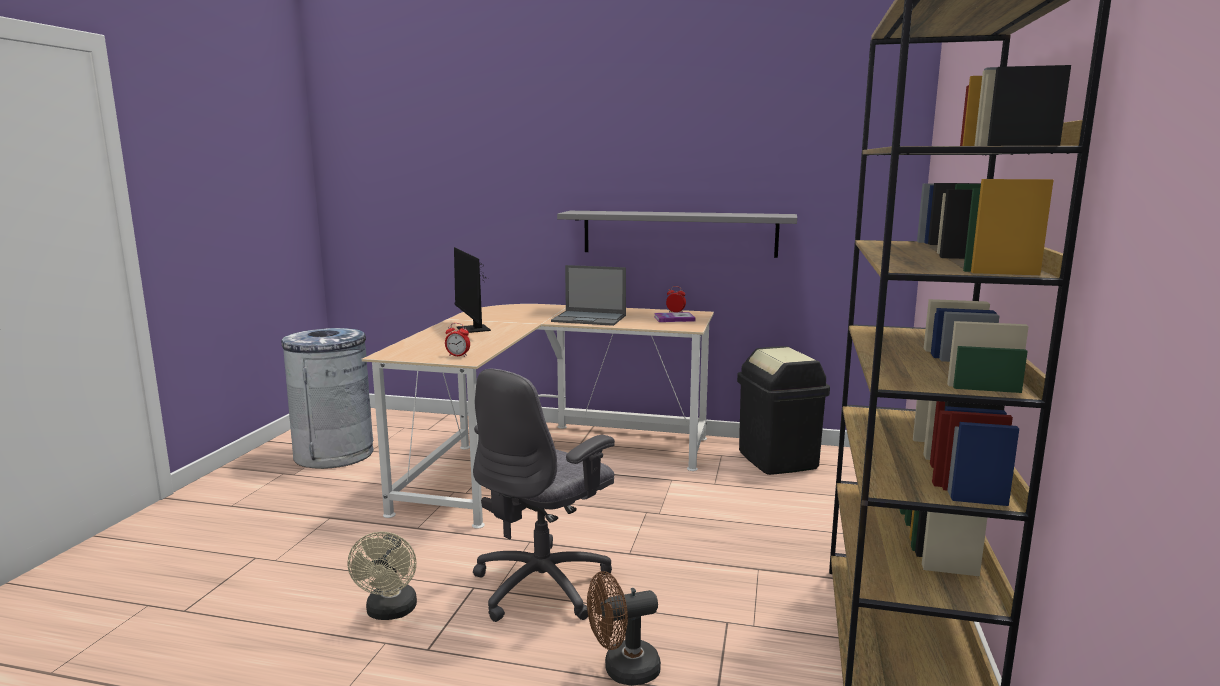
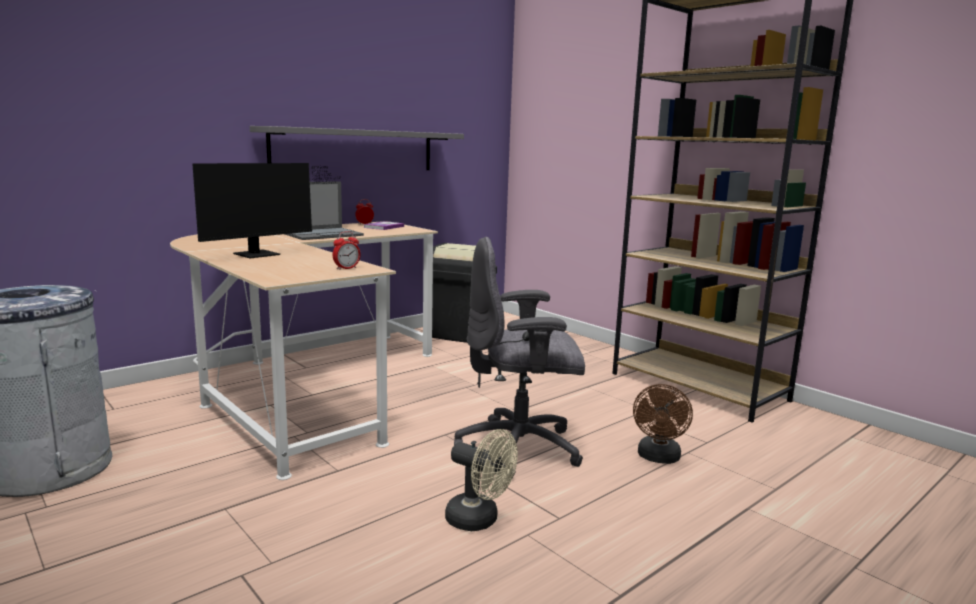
camera: 55 degrees left, 0 degrees up
monitor [454,247,491,333] -> monitor turned 60 degrees counterclockwise [192,163,340,258]
grey office chair [473,369,615,622] -> grey office chair turned 105 degrees clockwise [454,237,585,476]

